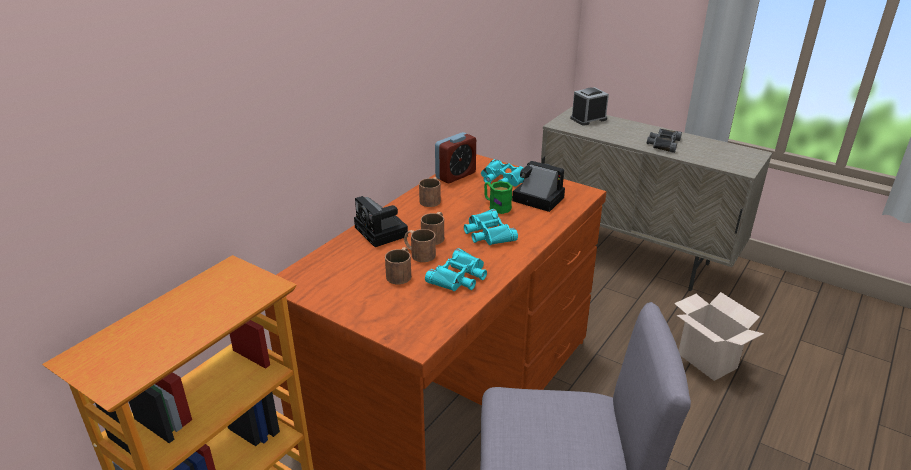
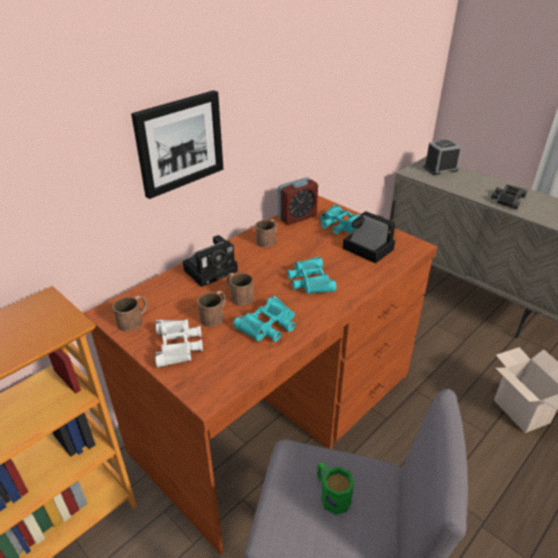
camera: 10 degrees right, 5 degrees up
camera [354,196,408,247] -> camera turned 105 degrees counterclockwise [183,235,238,287]
brown mug [421,212,444,245] -> brown mug moved to [113,295,147,332]
green mug [484,181,513,214] -> green mug moved to [317,462,355,515]
none -> picture [131,90,223,199]
none -> white binoculars [155,319,203,367]

